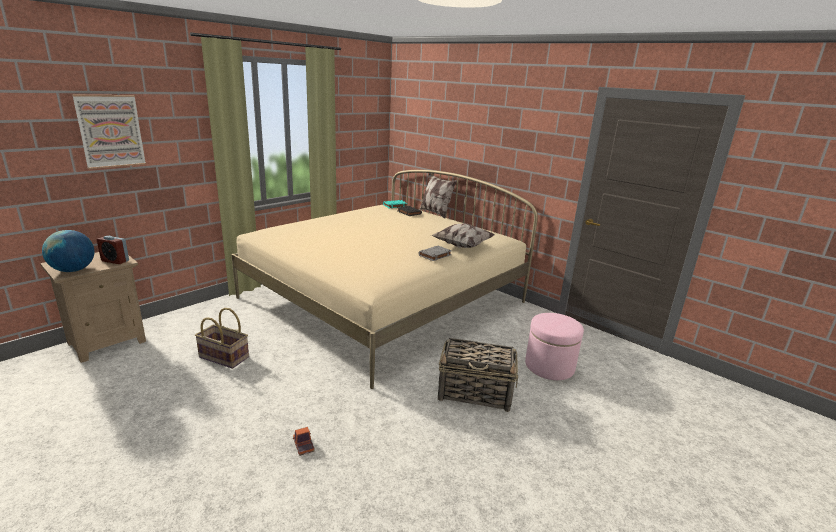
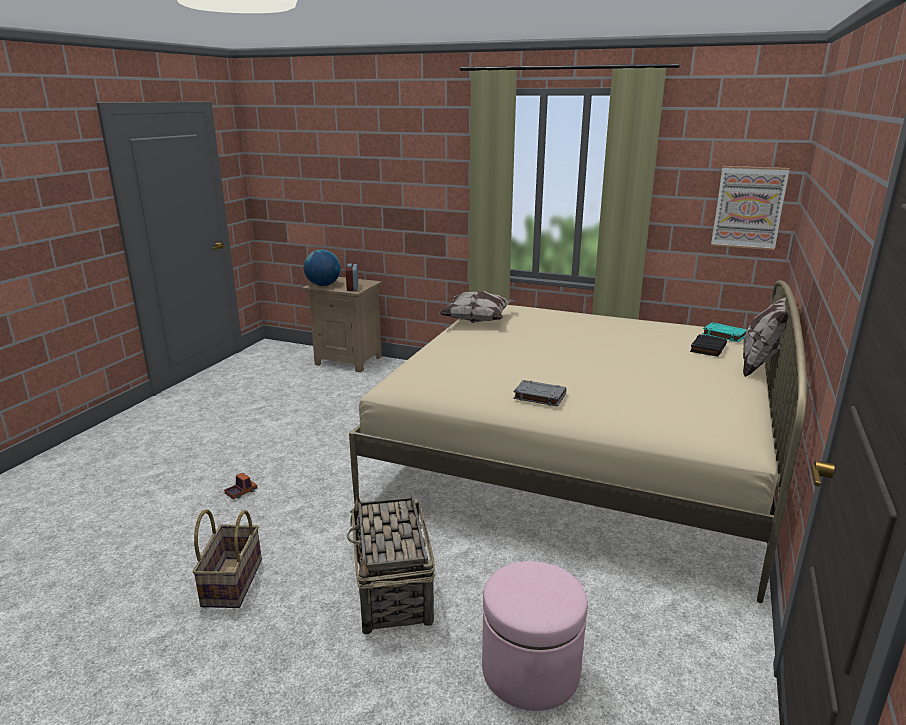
camera: 70 degrees right, 0 degrees up
picture [72,95,146,169] -> picture moved to [711,166,790,250]
basket [195,308,249,369] -> basket moved to [192,509,262,608]
pillow [431,223,494,248] -> pillow moved to [440,291,515,323]

